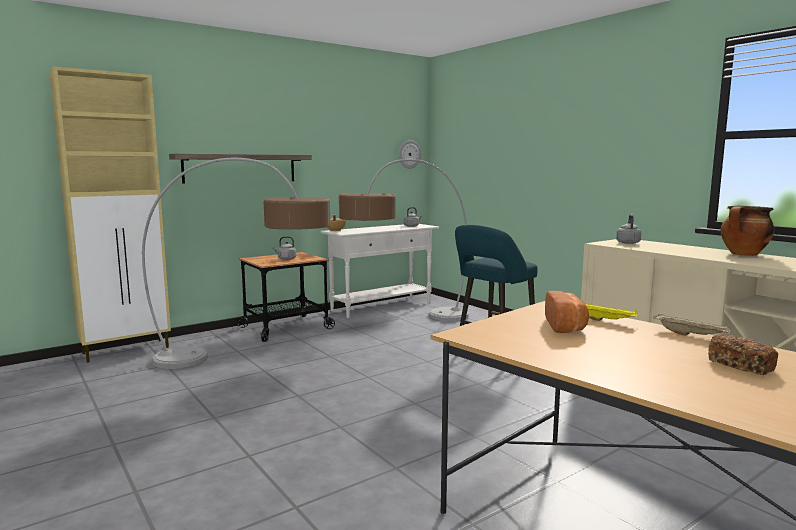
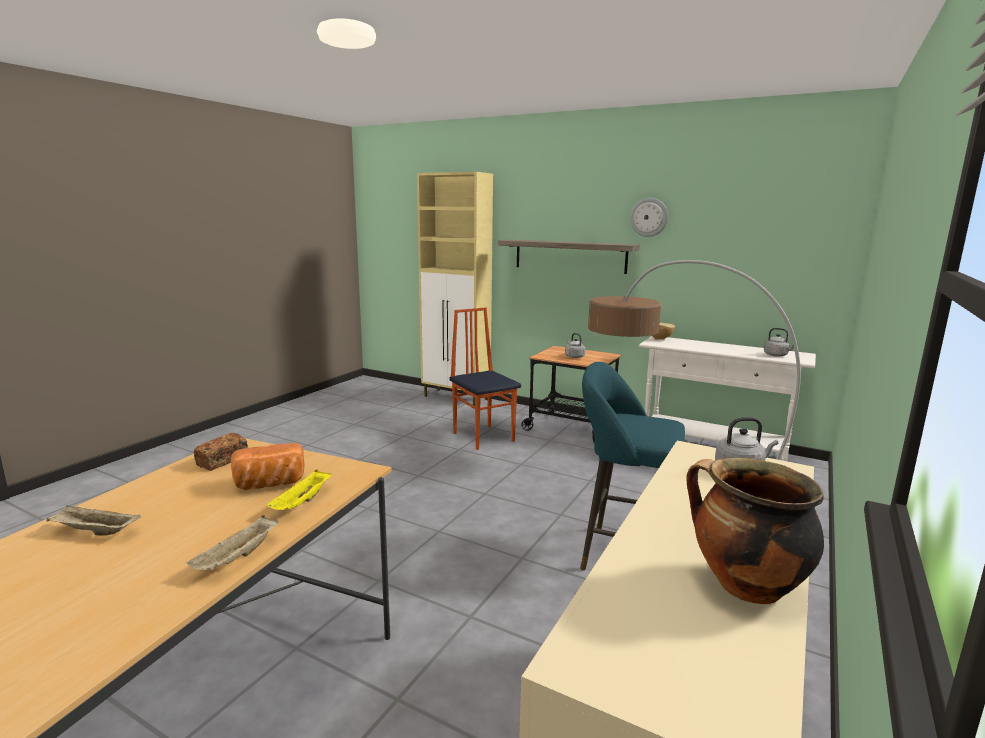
camera: 65 degrees right, 5 degrees up
floor lamp [142,158,330,369] -> chair [450,307,521,450]
wall clock [399,140,421,169] -> wall clock moved to [630,198,668,237]
bread [708,333,778,375] -> bread moved to [194,433,248,471]
none -> beige tray [46,506,141,536]

